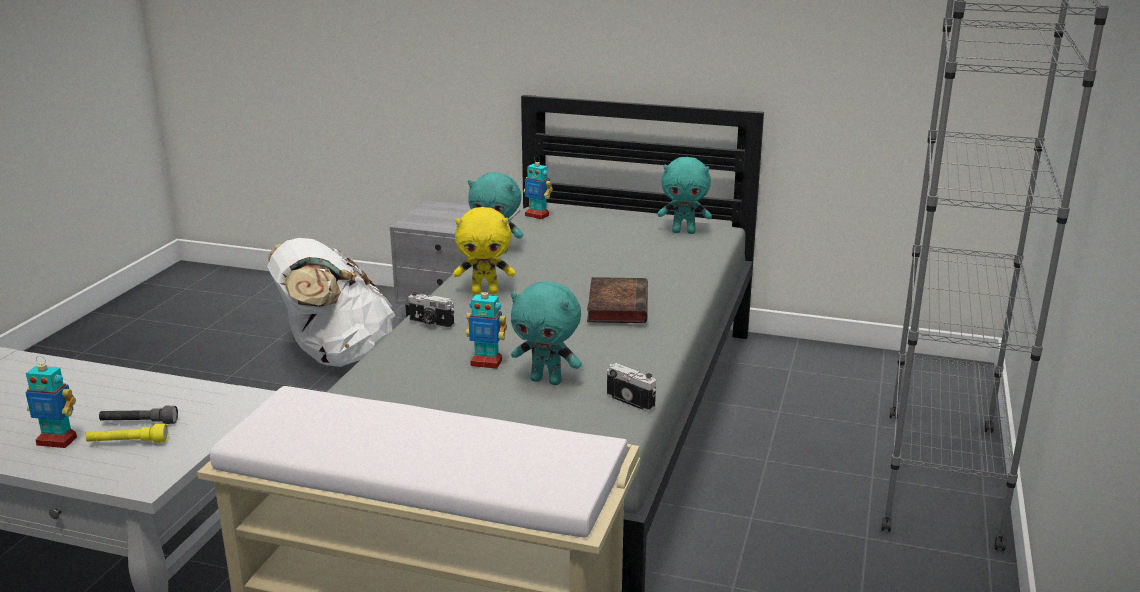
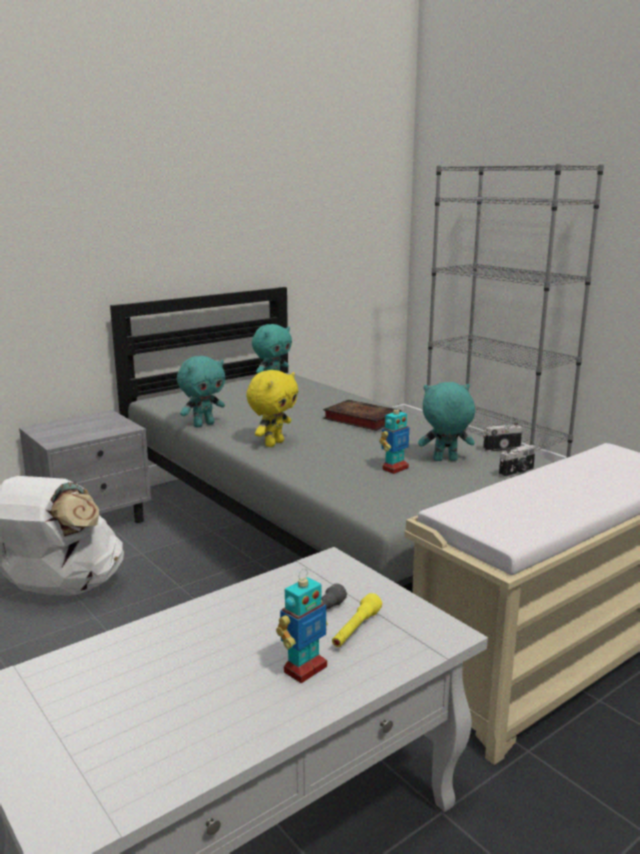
camera: 55 degrees left, 5 degrees down
camera [408,292,454,329] -> camera moved to [499,444,536,478]
turquoise plush toy [511,281,582,385] -> turquoise plush toy turned 150 degrees counterclockwise [418,382,475,461]
toy robot [523,156,553,219] -> none

